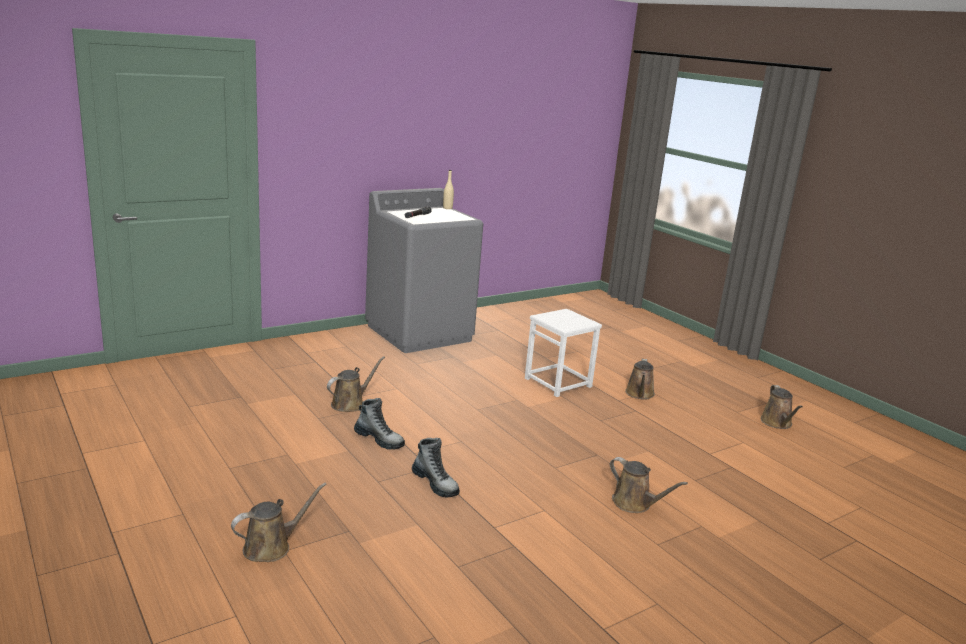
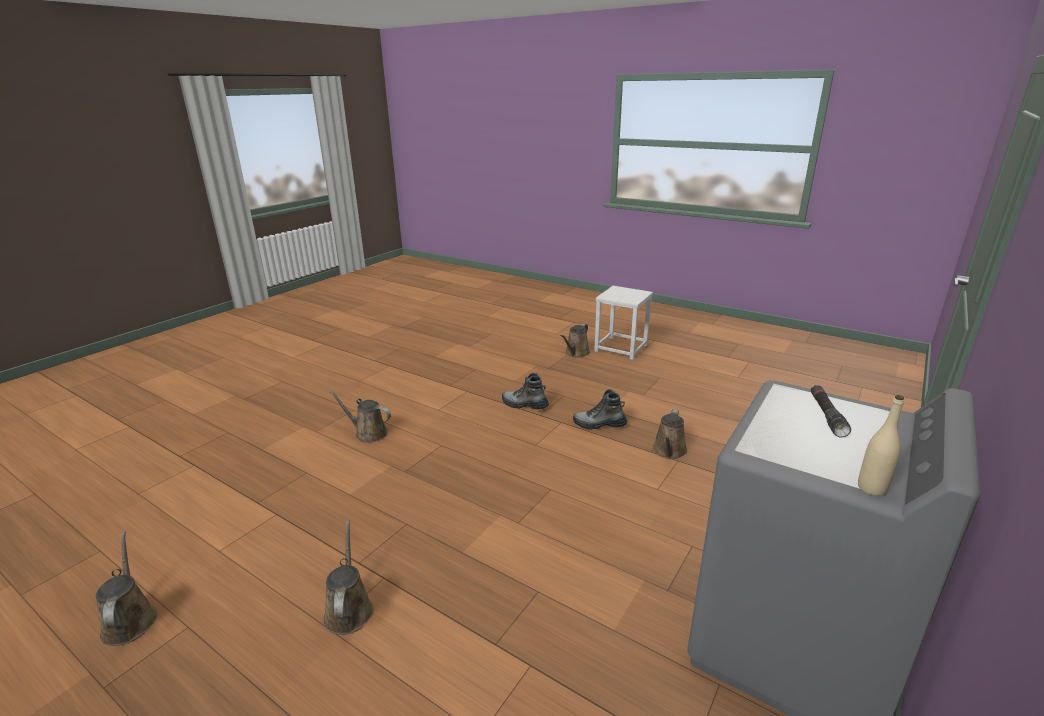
camera: 160 degrees right, 5 degrees up
white stool [525,309,602,397] -> white stool moved to [594,286,653,360]

